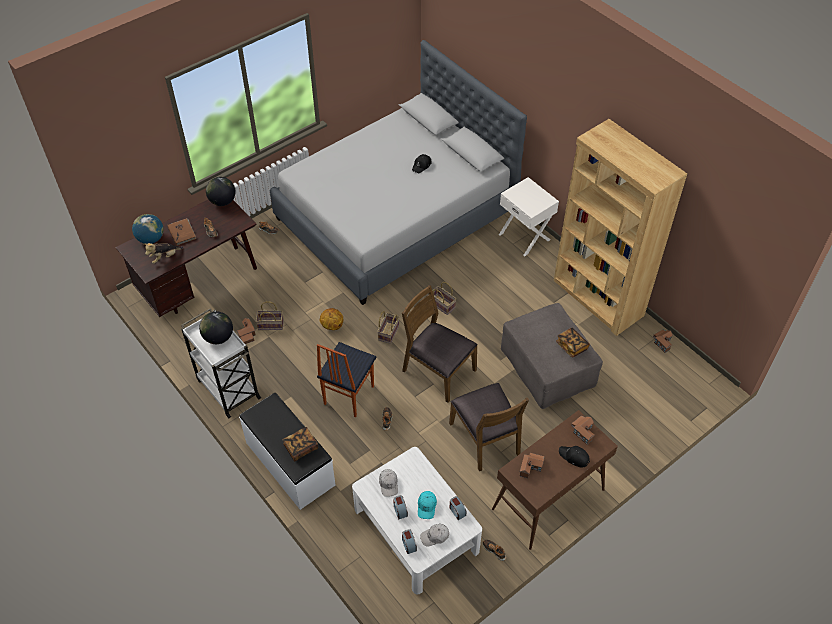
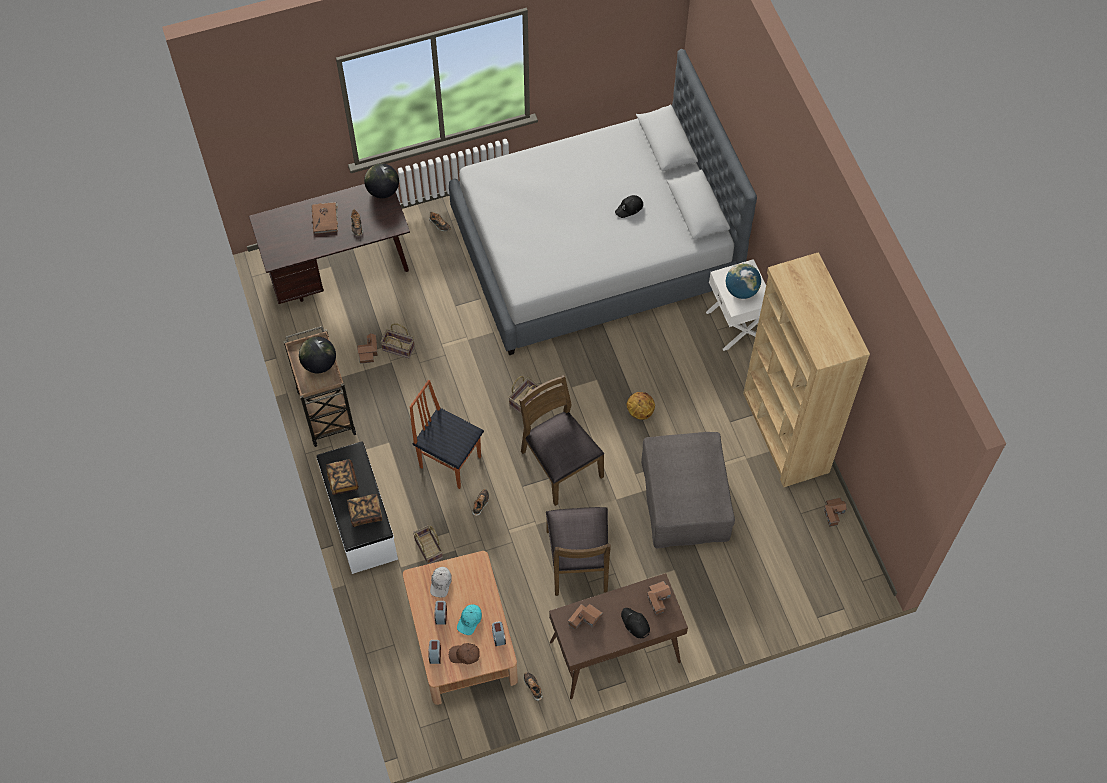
camera: 20 degrees right, 10 degrees up
globe [132,214,163,244] -> globe moved to [726,263,761,299]
plush toy [144,243,183,264] -> none
white cart [181,308,261,418] -> brown cart [284,326,356,447]
chair [317,342,376,417] -> chair turned 75 degrees clockwise [410,380,484,489]
basketball [320,308,343,330] -> basketball moved to [627,392,655,420]
white coffee table [352,447,482,595] -> brown coffee table [403,551,518,705]
white cap [420,524,449,547] -> brown cap [449,643,480,664]
basket [432,282,457,315] -> basket moved to [413,525,443,564]
book [556,328,590,357] -> book moved to [326,460,359,495]

